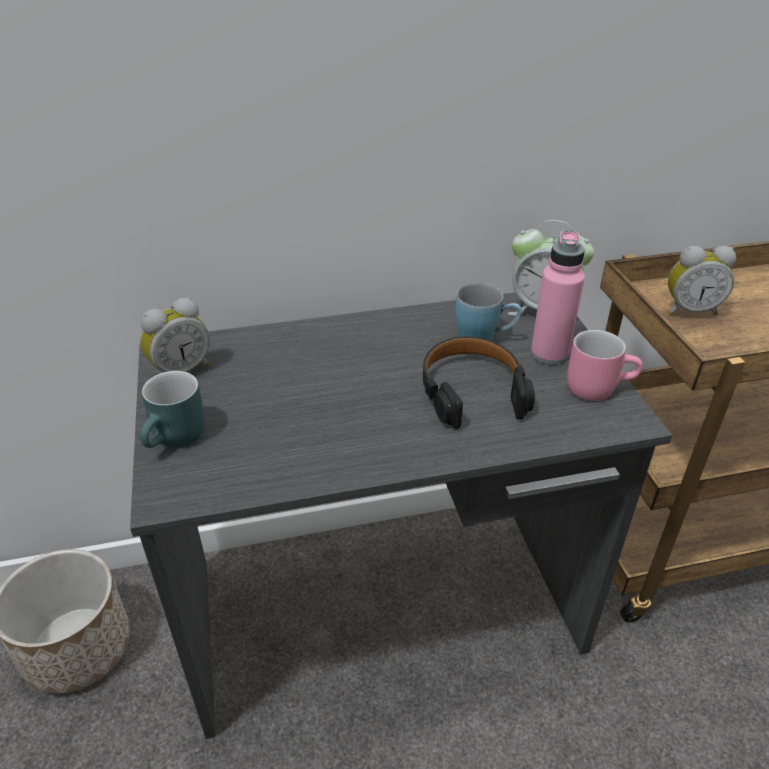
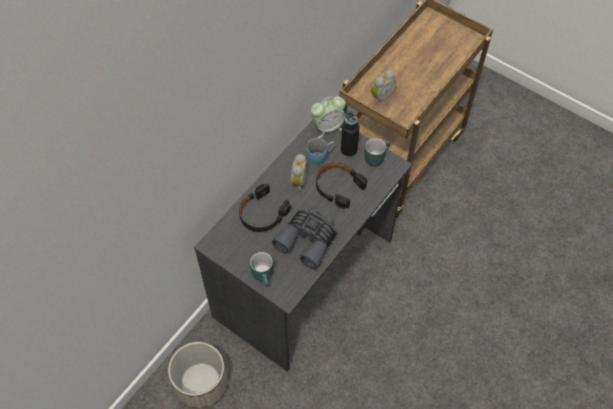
camera: 40 degrees left, 20 degrees up
alarm clock [140,297,210,373] -> alarm clock moved to [290,154,307,191]
pink bottle [531,230,585,365] -> black bottle [341,111,359,157]
pink mug [567,330,643,401] -> turquoise mug [365,138,390,166]
none -> black headphones [239,184,291,232]
none -> grey binoculars [272,208,337,269]

